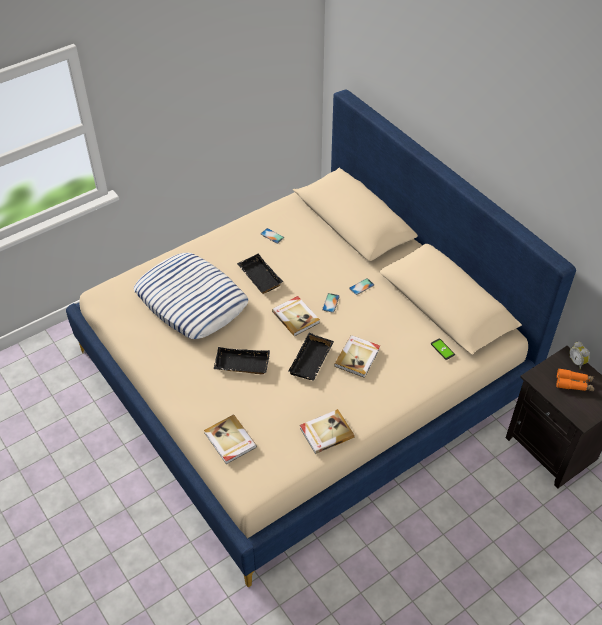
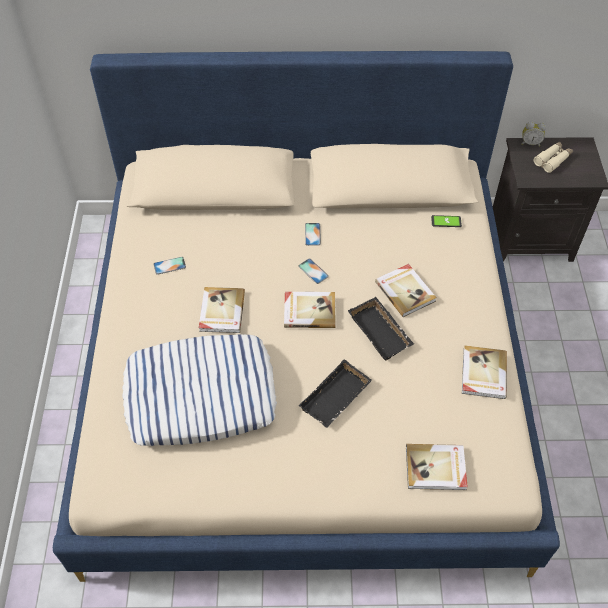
camera: 55 degrees left, 5 degrees up
black tray [237,254,283,294] -> book [199,287,245,333]
orange binoculars [556,368,594,391] -> beige binoculars [534,141,573,173]

